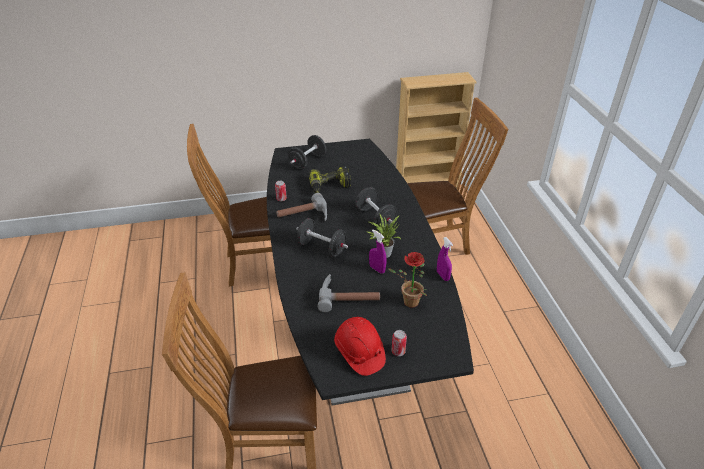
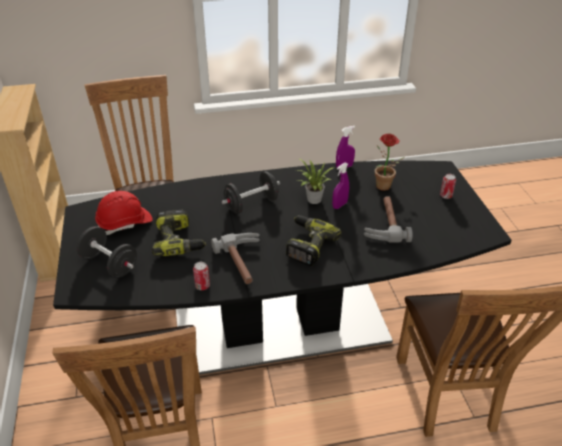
camera: 90 degrees left, 0 degrees up
black dumbbell [296,218,348,257] -> power drill [286,215,341,266]
red hard hat [334,317,386,376] -> red hard hat moved to [95,191,153,235]

